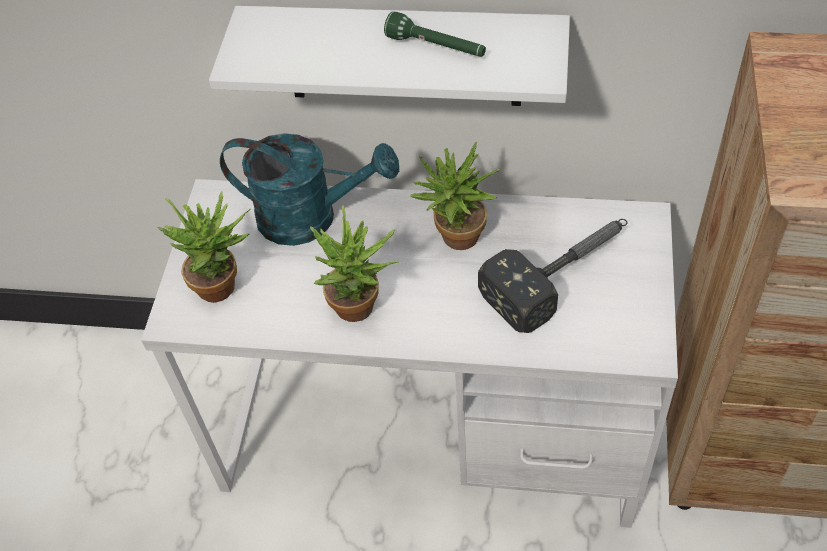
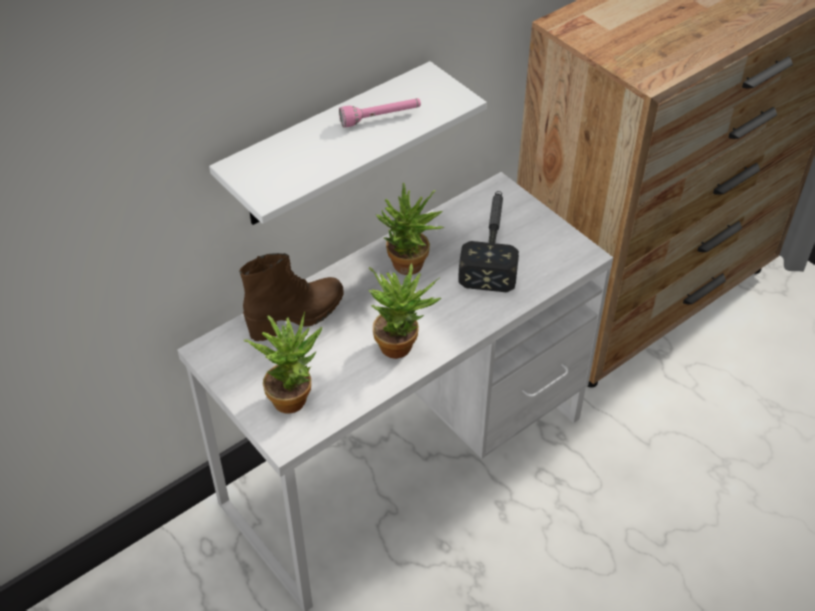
camera: 50 degrees left, 5 degrees down
turquoise watering can [220,133,399,246] -> brown boot [239,253,344,341]
green flashlight [384,11,486,57] -> pink flashlight [339,98,421,128]

